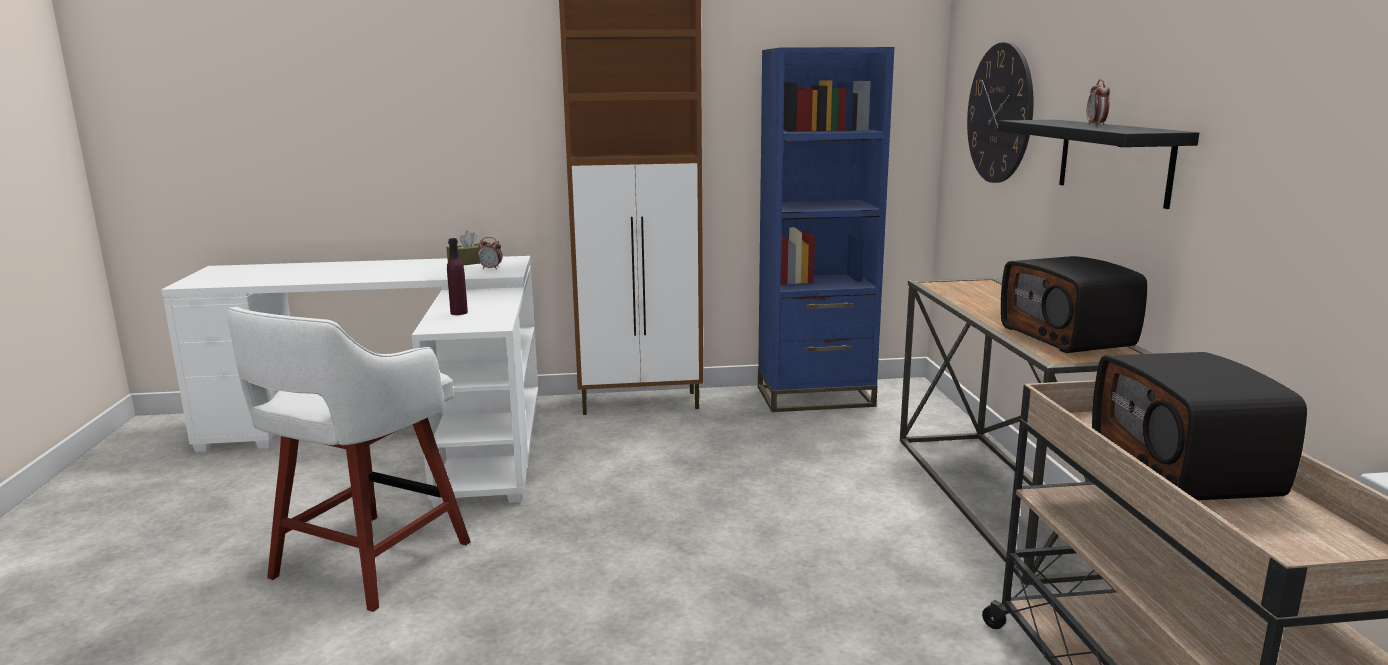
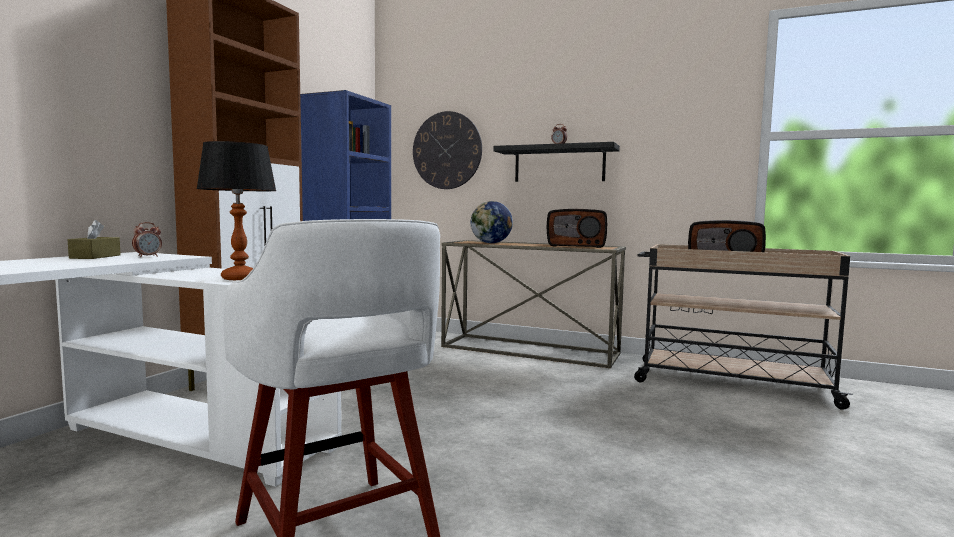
camera: 60 degrees left, 10 degrees down
purple bottle [447,238,468,315] -> table lamp [196,141,276,280]
none -> globe [471,201,513,243]

